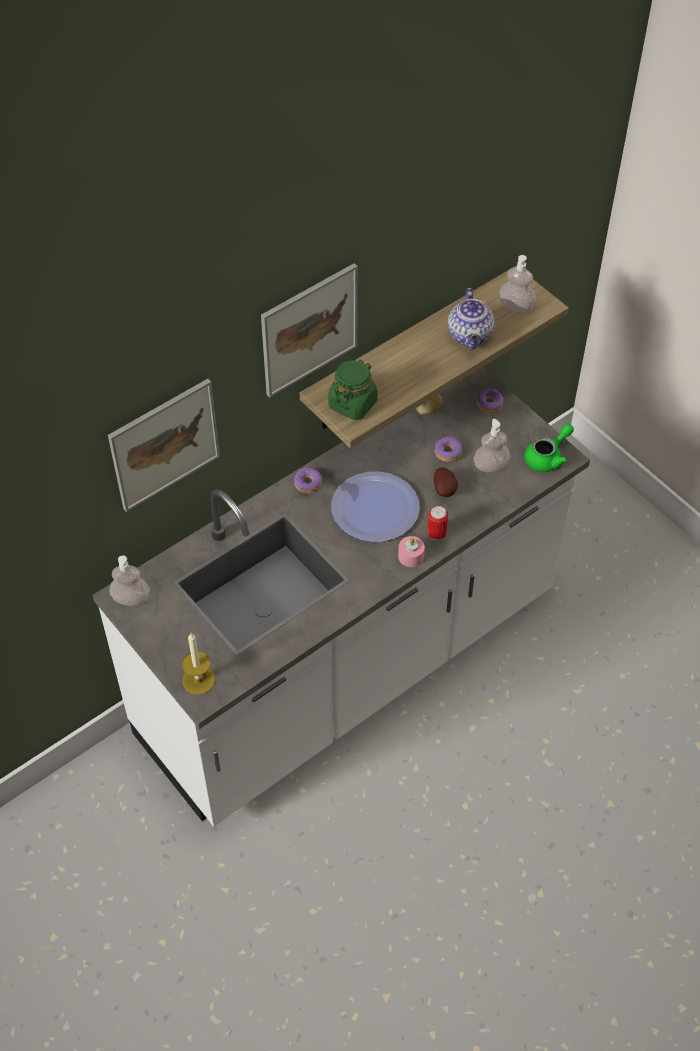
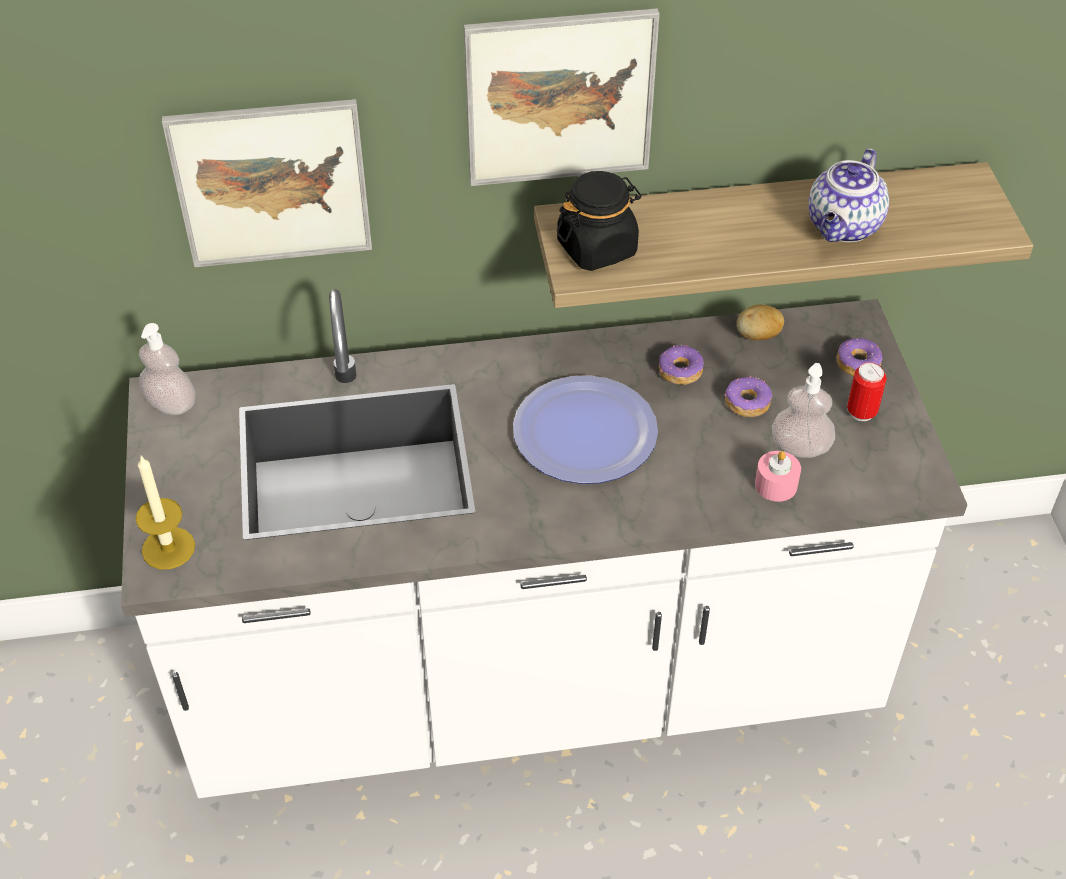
camera: 30 degrees right, 5 degrees down
donut [294,467,322,494] -> donut moved to [659,345,704,385]
green jar [328,360,378,420] -> black jar [557,171,641,271]
pink candle [398,536,425,567] -> pink candle moved to [755,451,801,502]
can [427,506,448,540] -> can moved to [847,362,887,421]
potato [434,467,458,497] -> none
soap dispenser [499,255,536,312] -> none
green teapot [524,423,574,472] -> none

